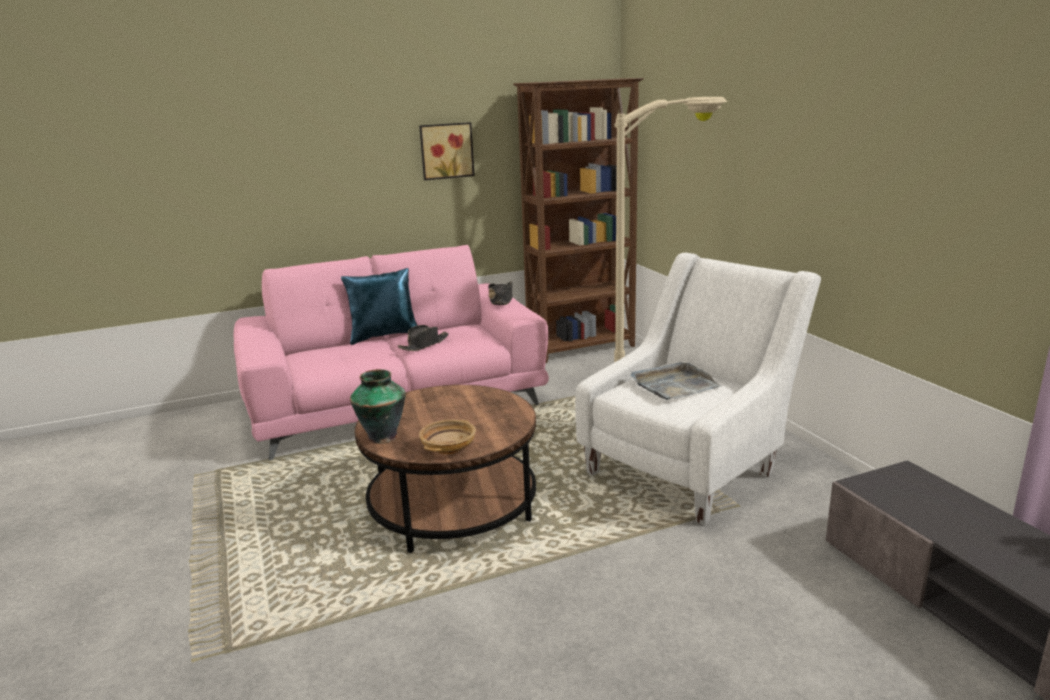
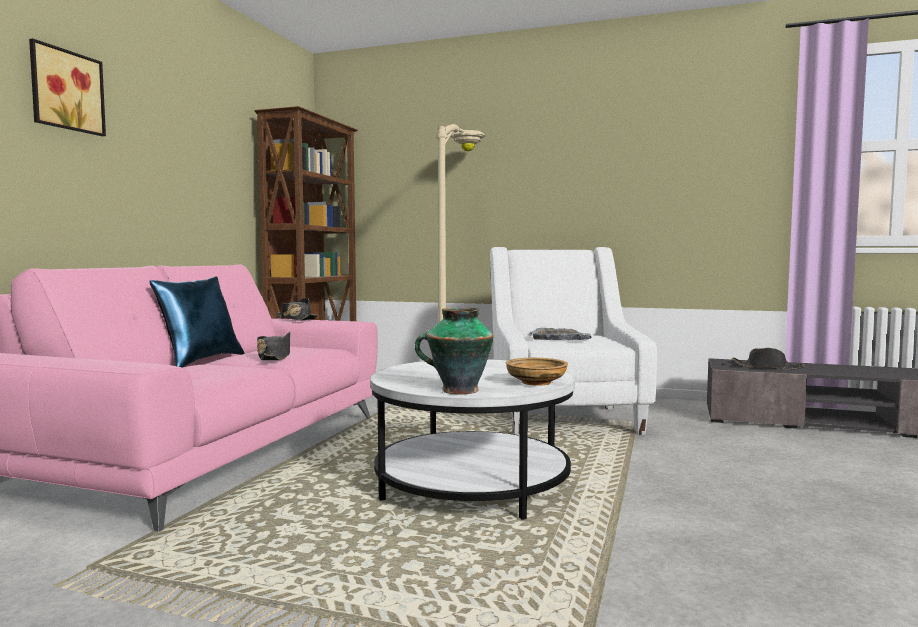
camera: 50 degrees left, 15 degrees down
brown coffee table [355,385,536,553] -> white coffee table [370,359,575,520]
picture [419,122,475,180] -> picture moved to [29,38,106,136]
none -> black hat [732,348,804,370]

